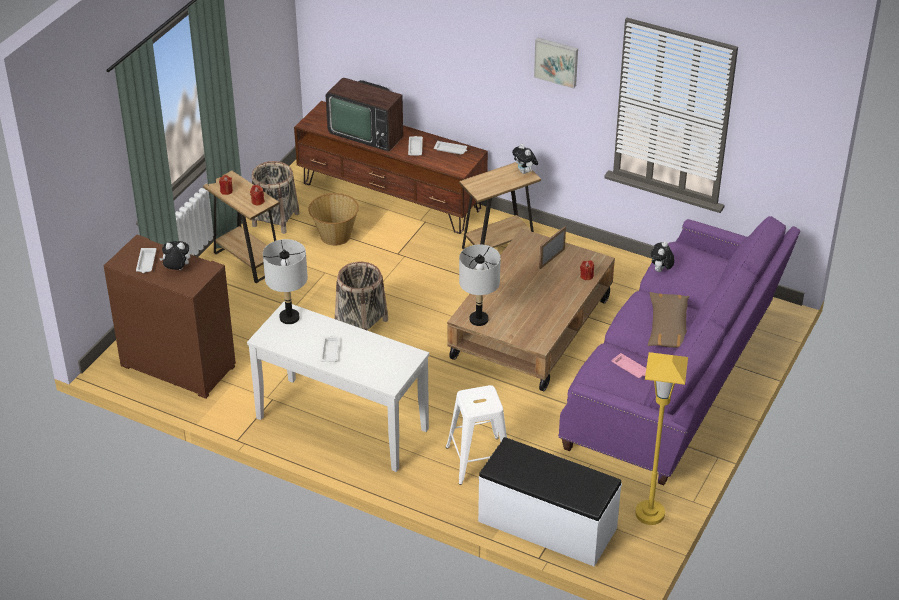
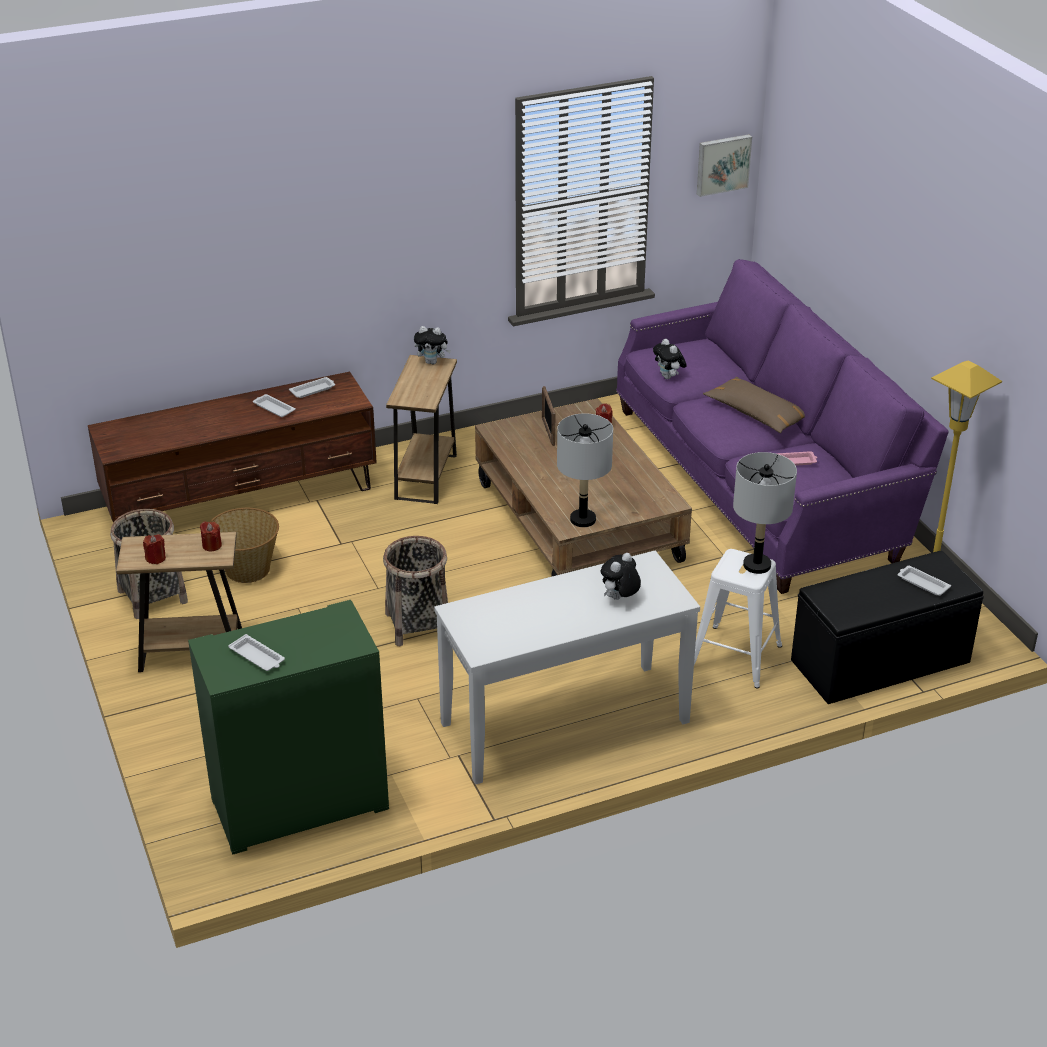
camera: 50 degrees left, 5 degrees down
brown cabinet [104,235,236,399] -> green cabinet [188,600,389,855]
plush toy [159,241,190,270] -> plush toy moved to [601,553,641,600]
grey table lamp [263,239,308,324] -> grey table lamp moved to [733,452,797,574]
white tray [320,336,340,362] -> white tray moved to [898,566,951,596]
television [326,78,403,152] -> none
white bench [478,437,622,567] -> black bench [791,551,984,704]
picture [534,38,578,89] -> picture moved to [697,134,752,197]

